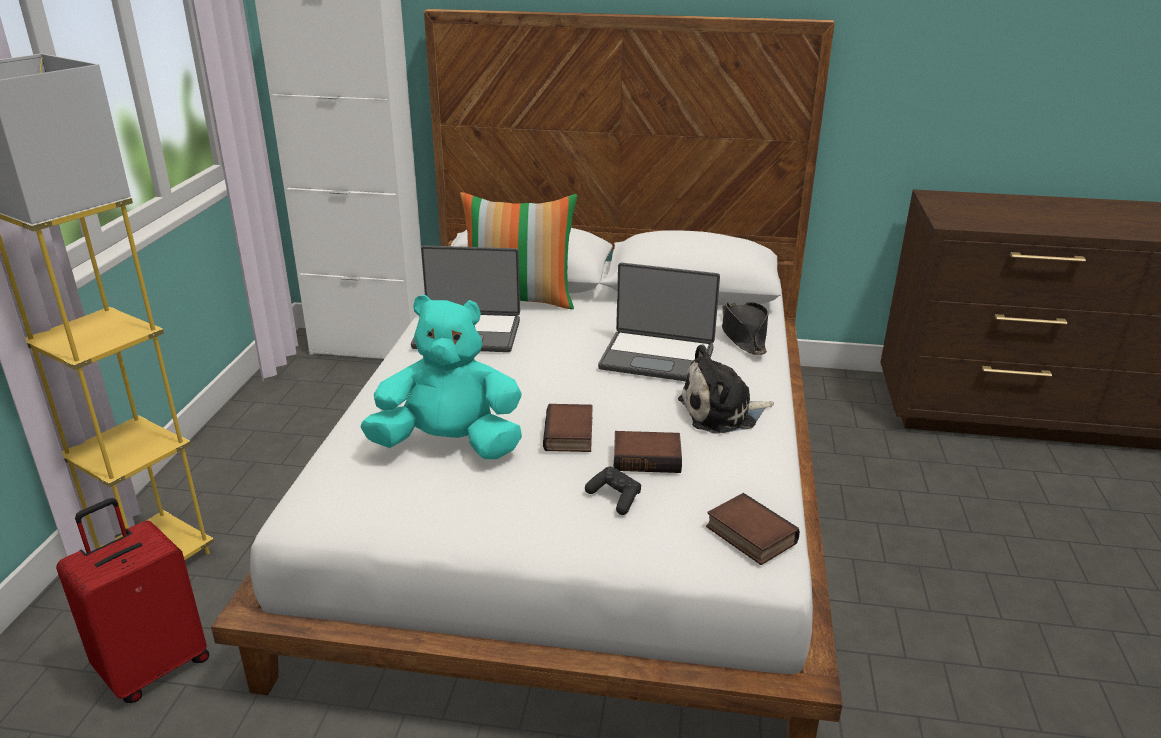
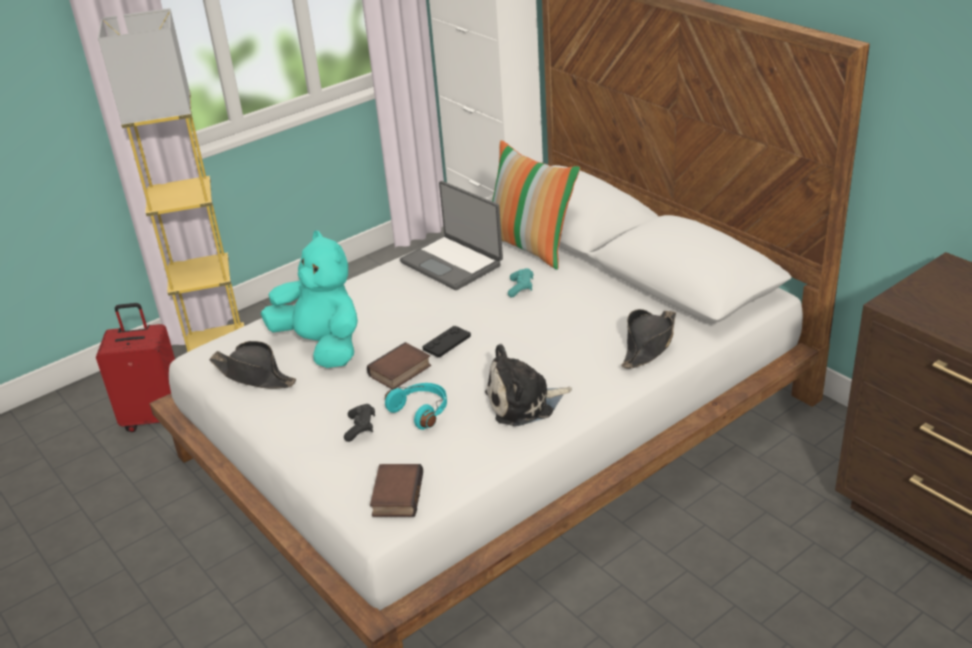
camera: 45 degrees right, 5 degrees up
laptop [598,263,720,381] -> none
book [614,431,682,473] -> turquoise headphones [385,383,447,430]
plush toy [678,344,774,434] -> plush toy turned 45 degrees counterclockwise [485,344,572,426]
none -> black hat [209,341,296,389]
none -> black game controller [423,326,471,357]
none -> turquoise game controller [508,268,533,297]

